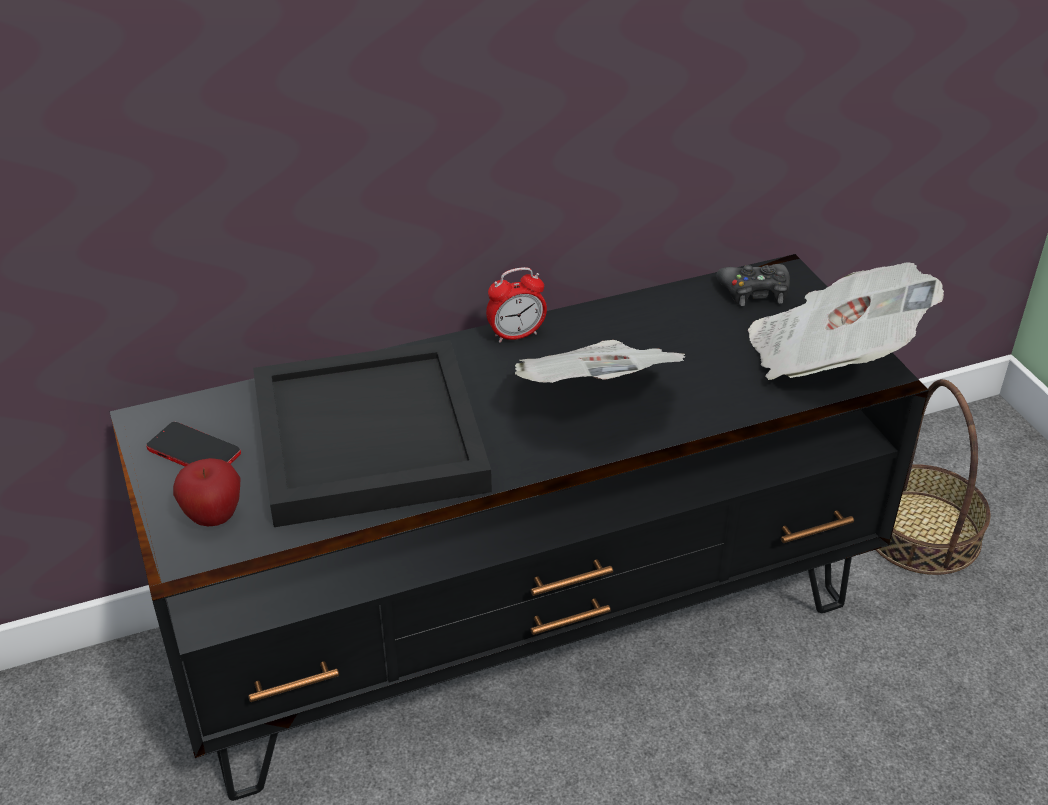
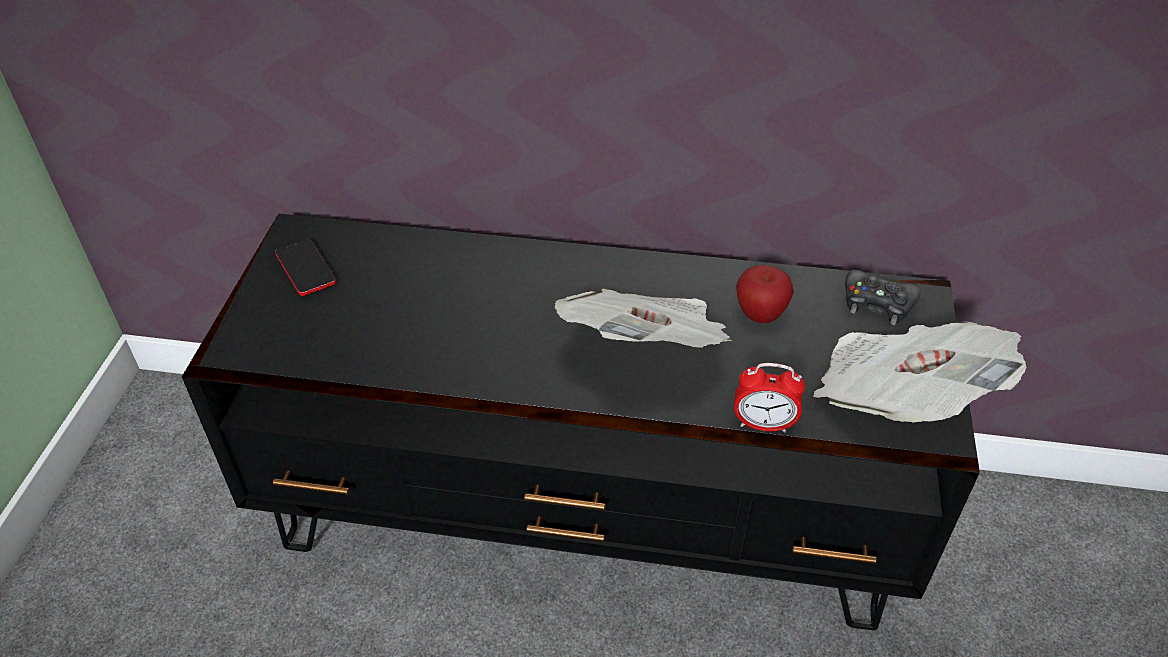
camera: 30 degrees right, 5 degrees up
apple [173,458,241,526] -> apple moved to [736,265,794,323]
black tray [253,340,492,527] -> none
alarm clock [486,267,547,343] -> alarm clock moved to [734,363,805,433]
basket [876,379,991,575] -> none

